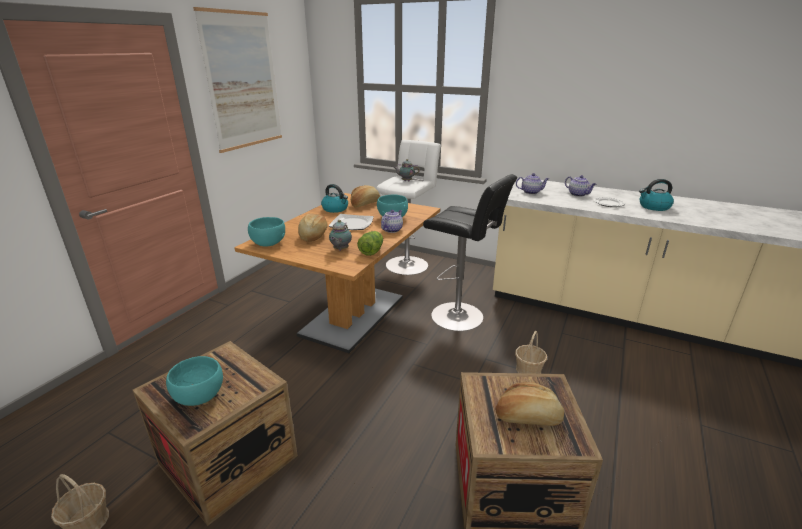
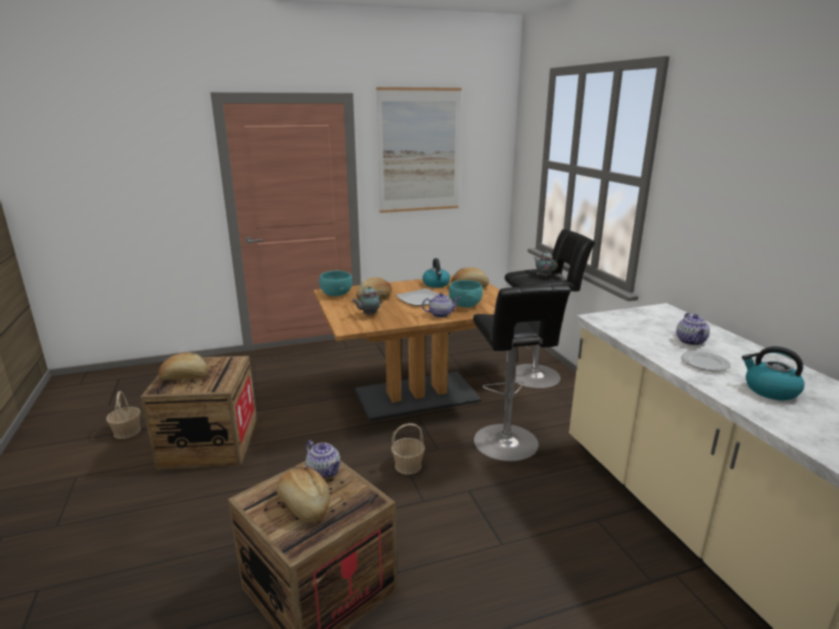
camera: 45 degrees right, 5 degrees down
turquoise bowl [166,356,223,406] -> bread [159,352,208,380]
lettuce [357,231,383,256] -> none
white stool [376,140,441,275] -> black stool [505,229,595,388]
basket [515,331,547,374] -> basket moved to [391,423,425,475]
teapot [516,173,549,194] -> teapot moved to [306,440,341,478]

